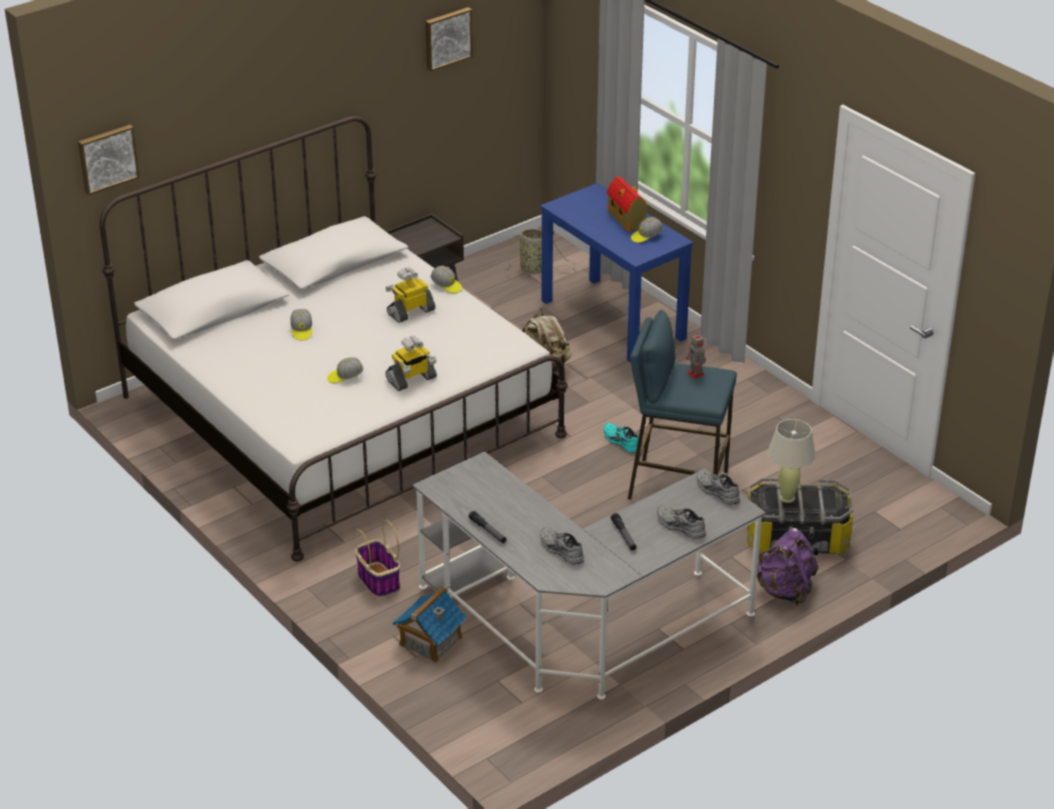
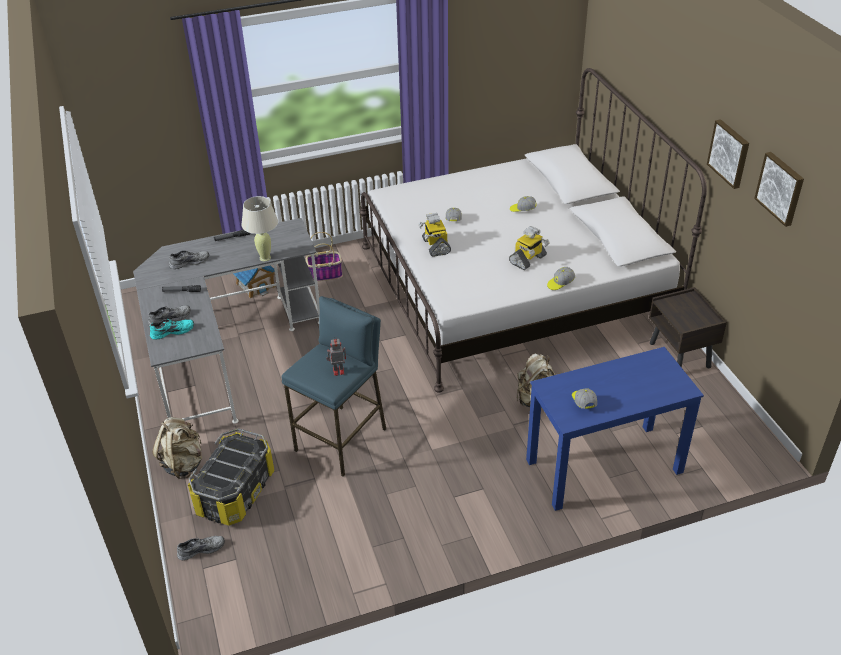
camera: 110 degrees right, 5 degrees up
picture [78,125,140,195] -> picture moved to [707,119,749,189]
toy robot [386,267,436,323] -> toy robot turned 60 degrees clockwise [509,226,550,270]
basket [505,228,576,274] -> none
turquoise shoe [604,423,639,453] -> turquoise shoe moved to [150,319,194,340]
toy house [607,176,648,232] -> none
grey shoe [697,469,740,505] -> grey shoe moved to [177,536,225,560]
purple backpack [757,528,819,605] -> beige backpack [153,417,202,479]
beige table lamp [768,419,816,503] -> beige table lamp moved to [241,196,278,261]

